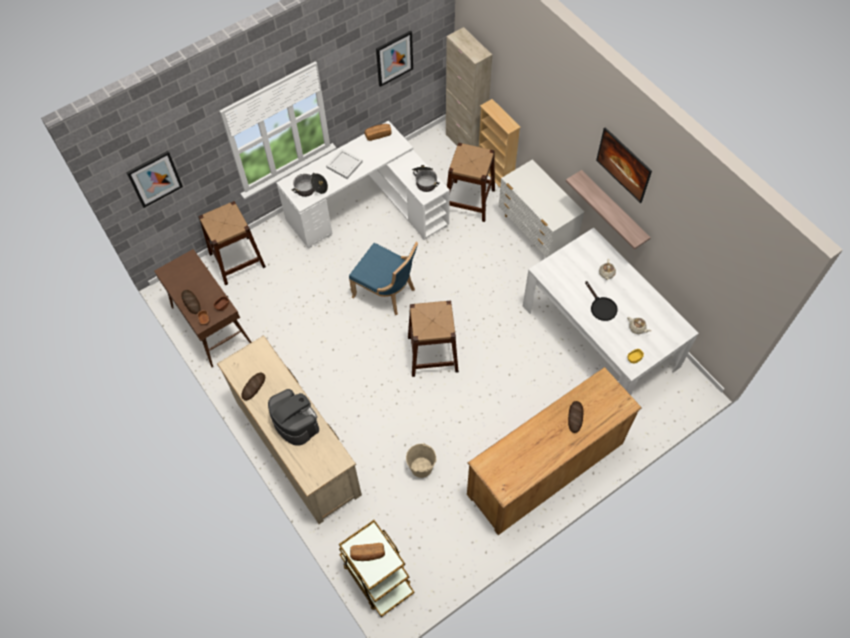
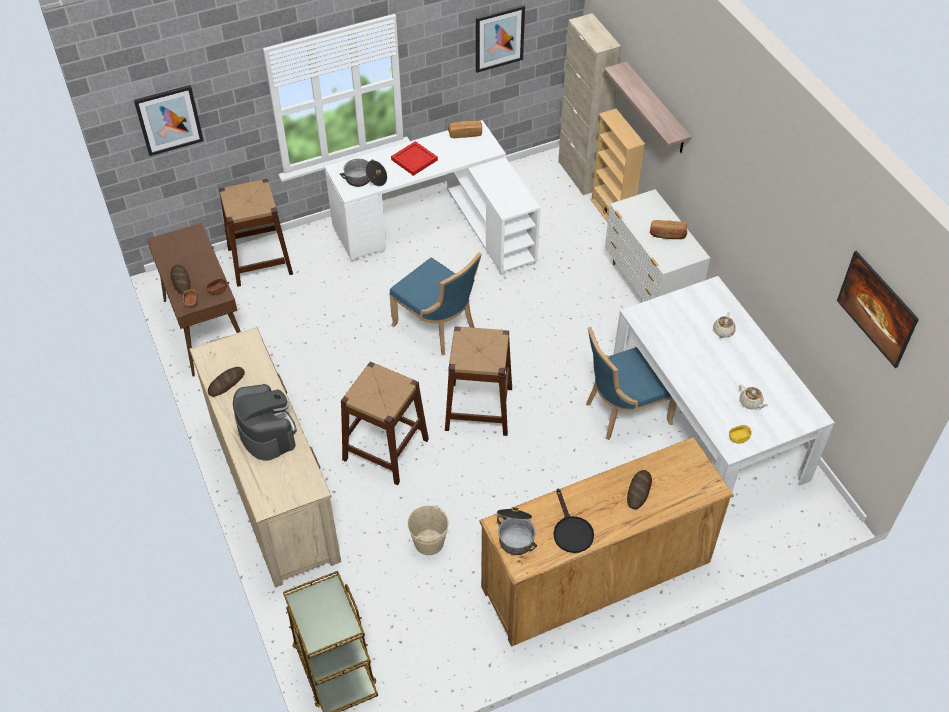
camera: 10 degrees right, 10 degrees down
white tray [326,149,363,179] -> red tray [391,141,438,176]
bread [350,543,385,561] -> bread moved to [650,220,687,239]
cooking pot [412,165,440,192] -> cooking pot moved to [497,507,537,555]
brown stool [447,143,495,222] -> brown stool moved to [341,362,429,485]
shelf [566,170,651,249] -> shelf moved to [604,62,691,153]
black frying pan [585,281,618,321] -> black frying pan moved to [553,489,594,553]
picture [596,127,652,203] -> picture moved to [837,251,919,368]
none -> blue chair [586,327,677,440]

